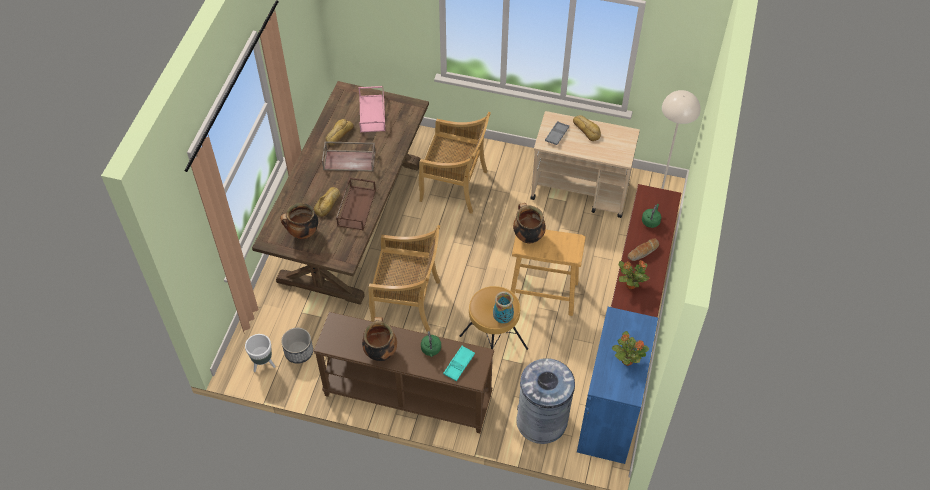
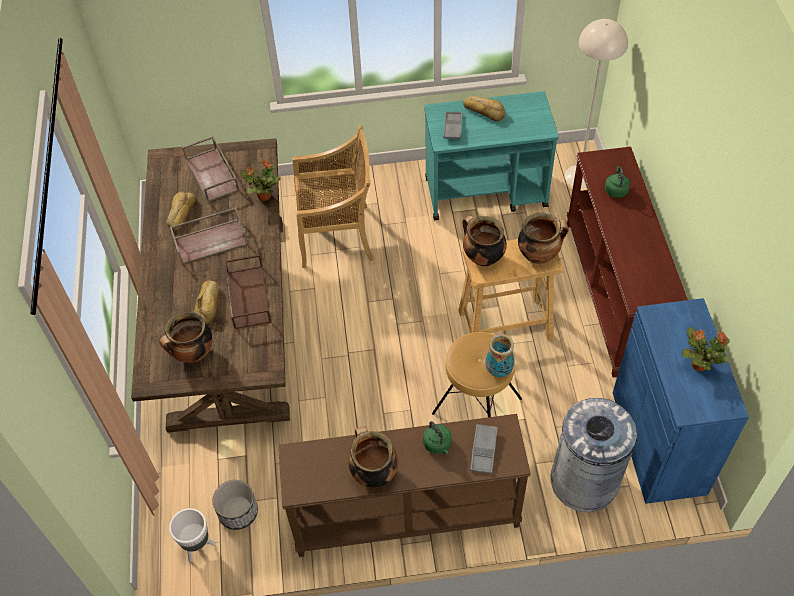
camera: 20 degrees left, 0 degrees up
pink tray [359,86,385,133] -> brown tray [182,136,239,202]
beige chair [368,225,440,332] -> none
turquoise tray [443,346,475,381] -> grey tray [470,424,498,474]
beige cart [531,111,640,218] -> turquoise cart [424,91,559,220]
potted plant [618,260,649,289] -> potted plant moved to [240,160,281,201]
bread [628,238,659,261] -> none
none -> cooking pot [518,213,569,264]

